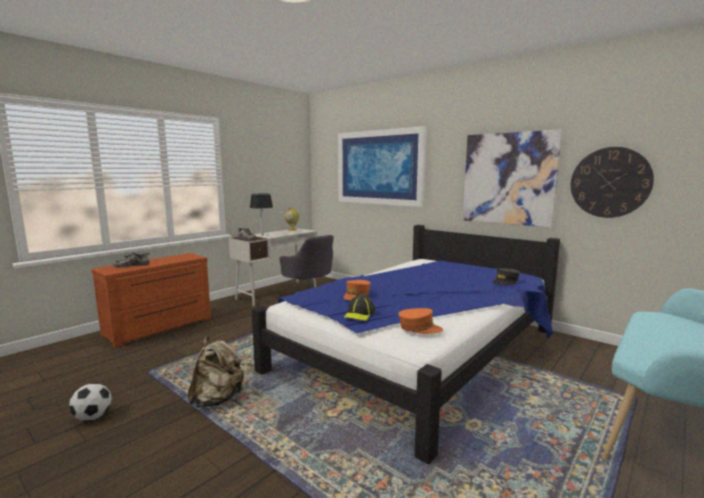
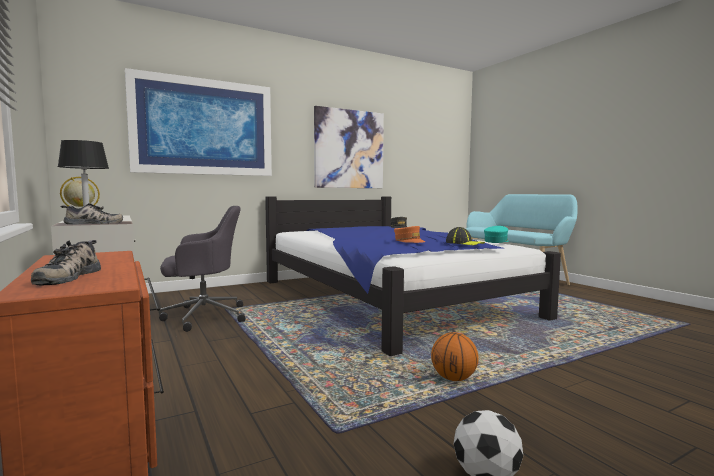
camera: 70 degrees left, 5 degrees down
beige backpack [188,336,244,408] -> basketball [431,332,479,381]
orange cap [398,308,443,334] -> turquoise cap [484,226,509,243]
wall clock [571,147,654,218] -> none

